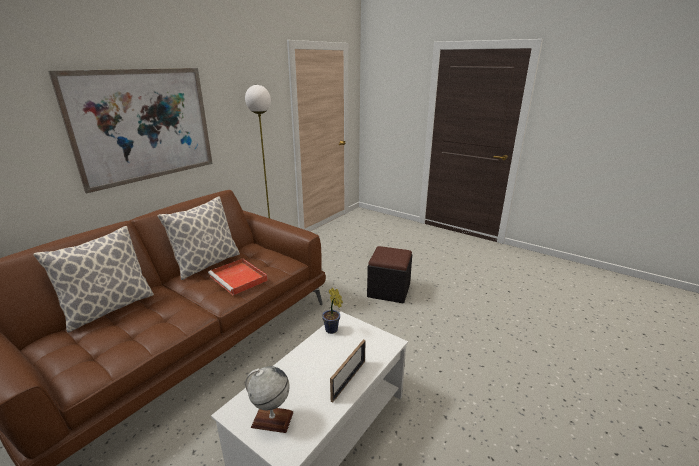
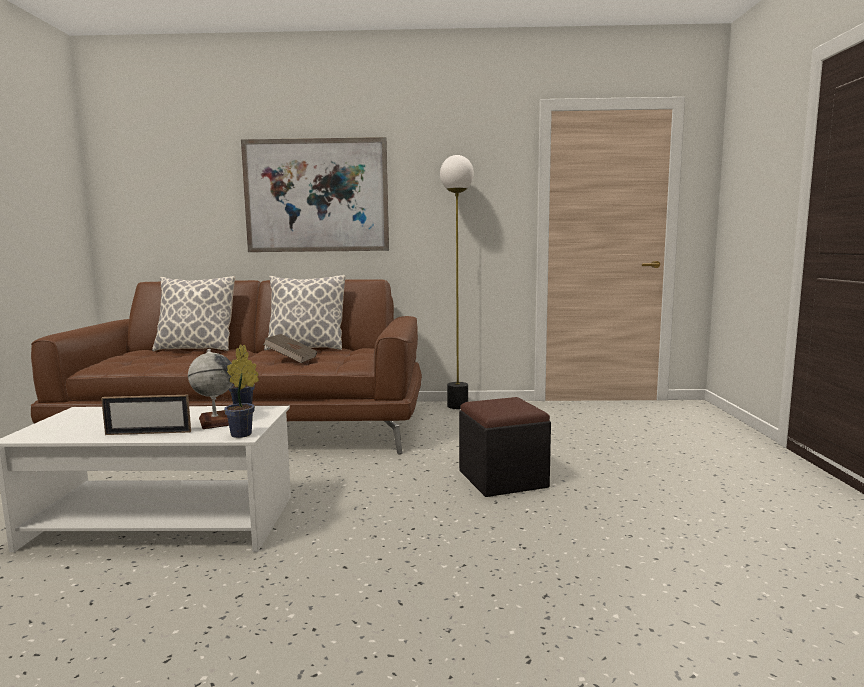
camera: 55 degrees right, 15 degrees down
red tray [208,259,268,295] -> brown book [263,334,317,363]
globe [245,366,294,433] -> globe moved to [188,349,233,429]
none -> potted plant [224,357,259,438]

